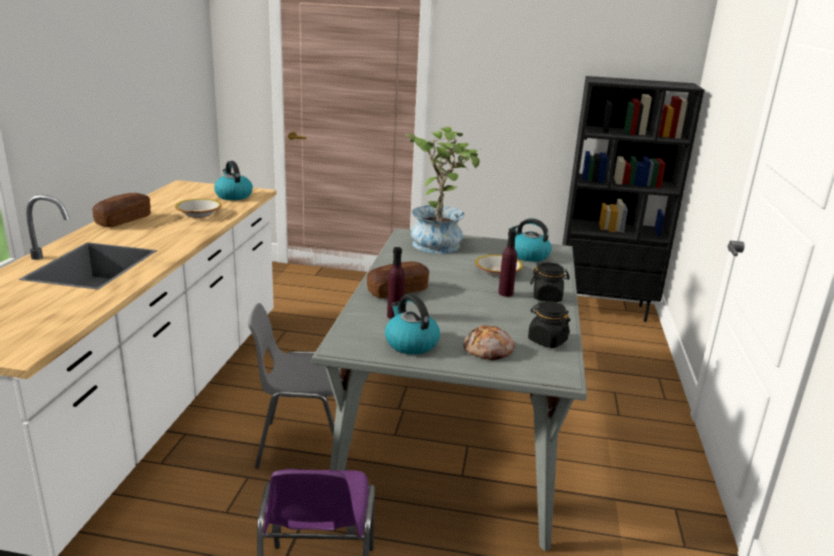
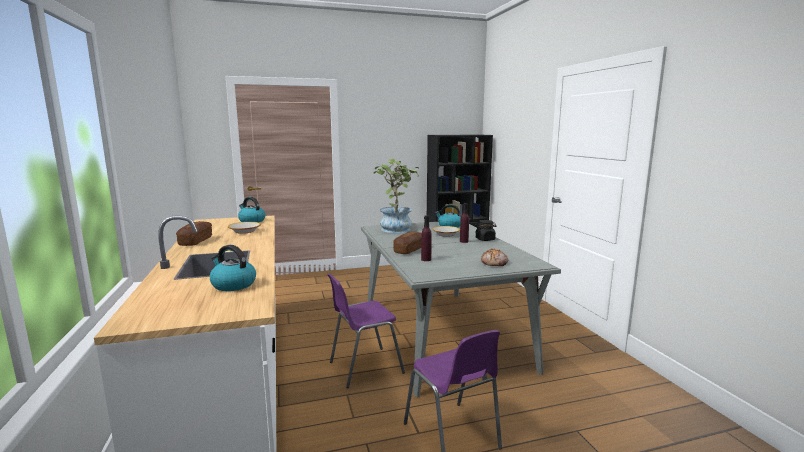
camera: 25 degrees left, 10 degrees down
grey chair [248,303,347,470] -> purple chair [327,273,405,388]
kettle [385,294,440,355] -> kettle moved to [210,245,256,291]
black jar [528,301,570,348] -> none

